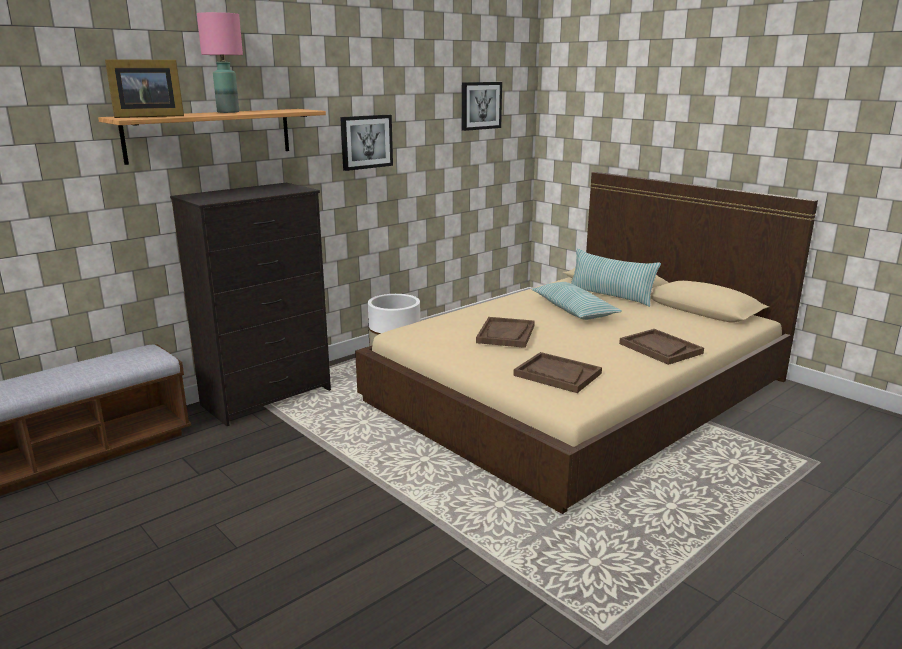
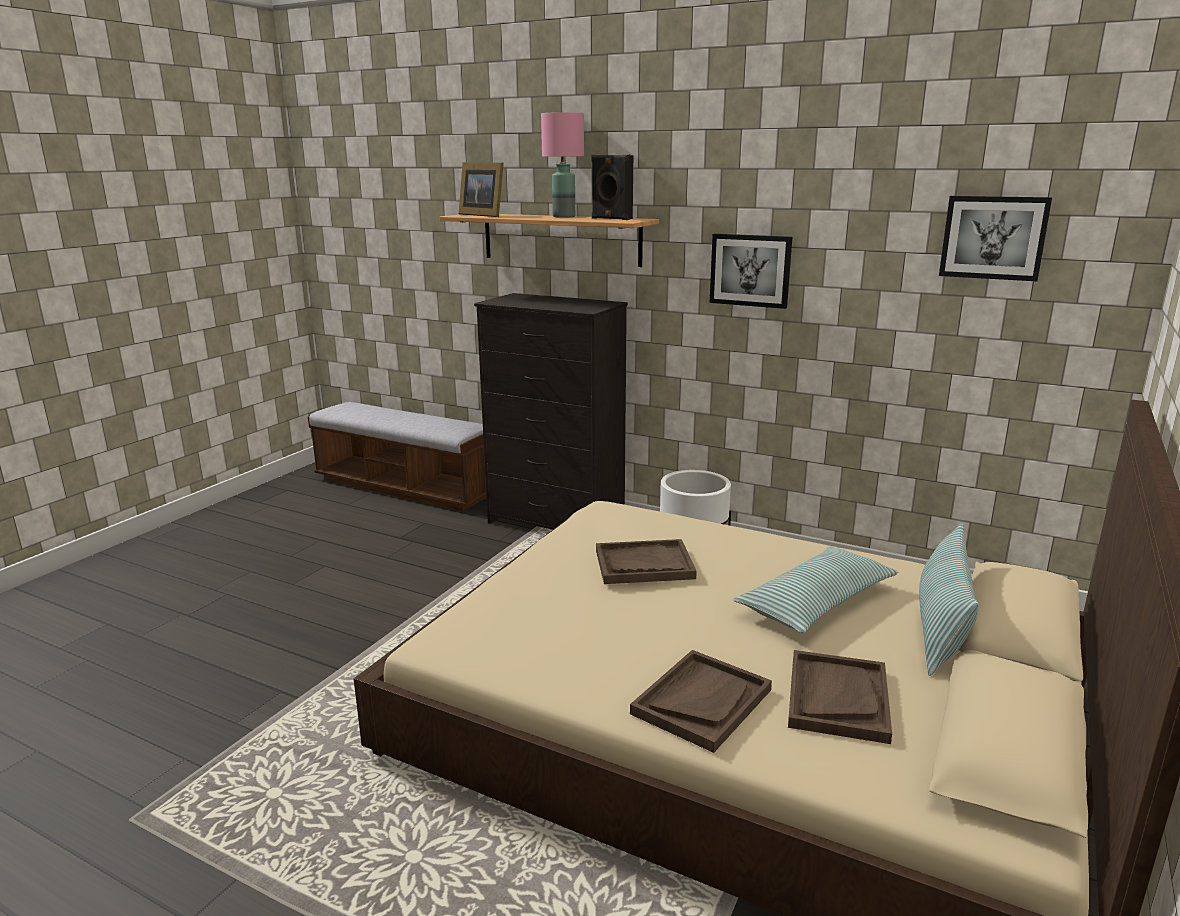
camera: 70 degrees right, 0 degrees up
brown tray [513,352,602,393] -> brown tray moved to [788,650,892,744]
none -> black speaker [591,155,633,220]

